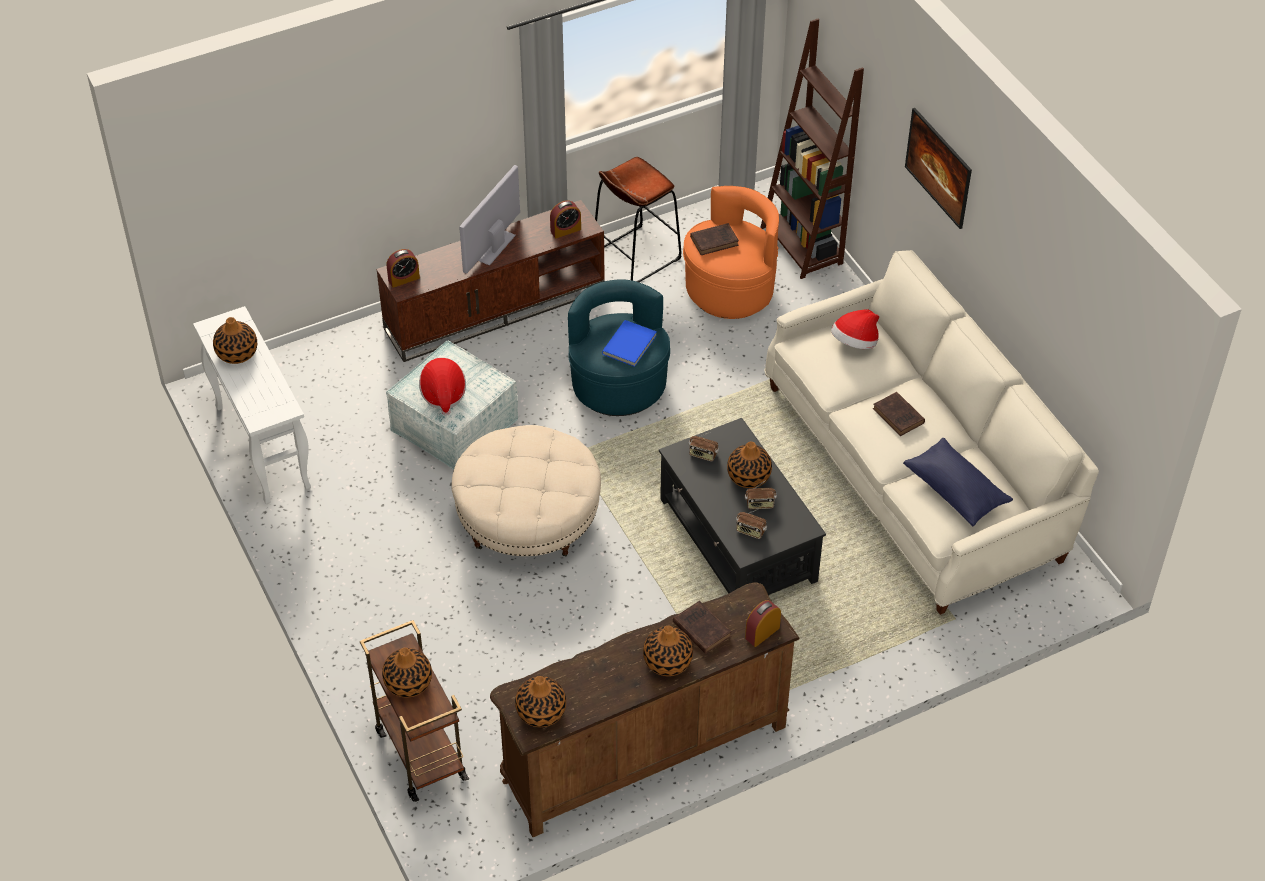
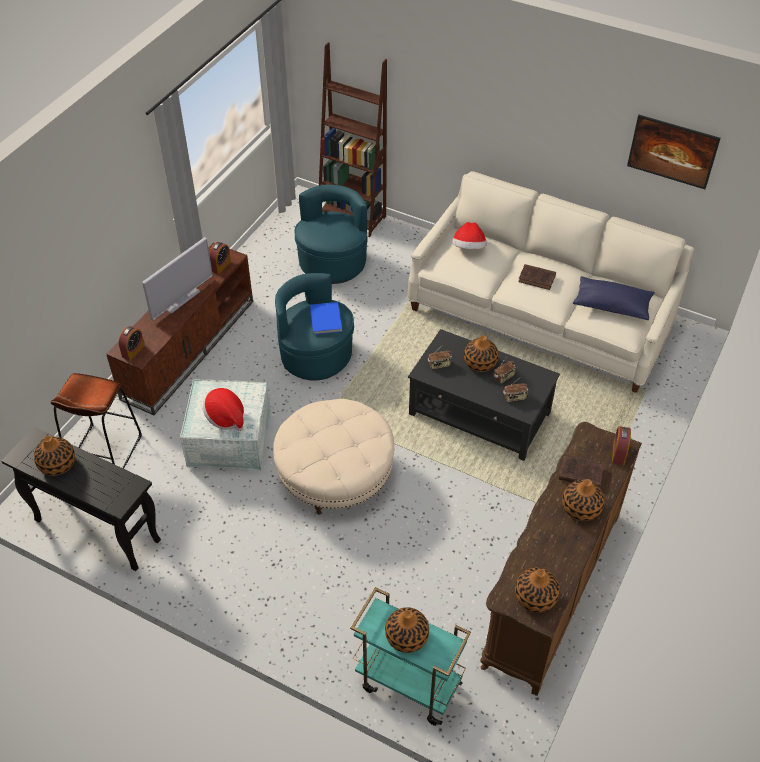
camera: 35 degrees left, 0 degrees up
white console table [193,306,311,504] -> black console table [1,427,161,571]
brown cart [360,620,469,802] -> turquoise cart [350,587,471,726]
television [459,165,520,274] -> television turned 135 degrees counterclockwise [142,237,213,320]
brown stool [595,157,682,282] -> brown stool moved to [50,373,142,469]
orange armchair [683,186,779,319] -> turquoise armchair [294,184,368,284]
brown book [690,223,739,255] -> none
picture [905,108,972,229] -> picture moved to [627,115,721,189]

